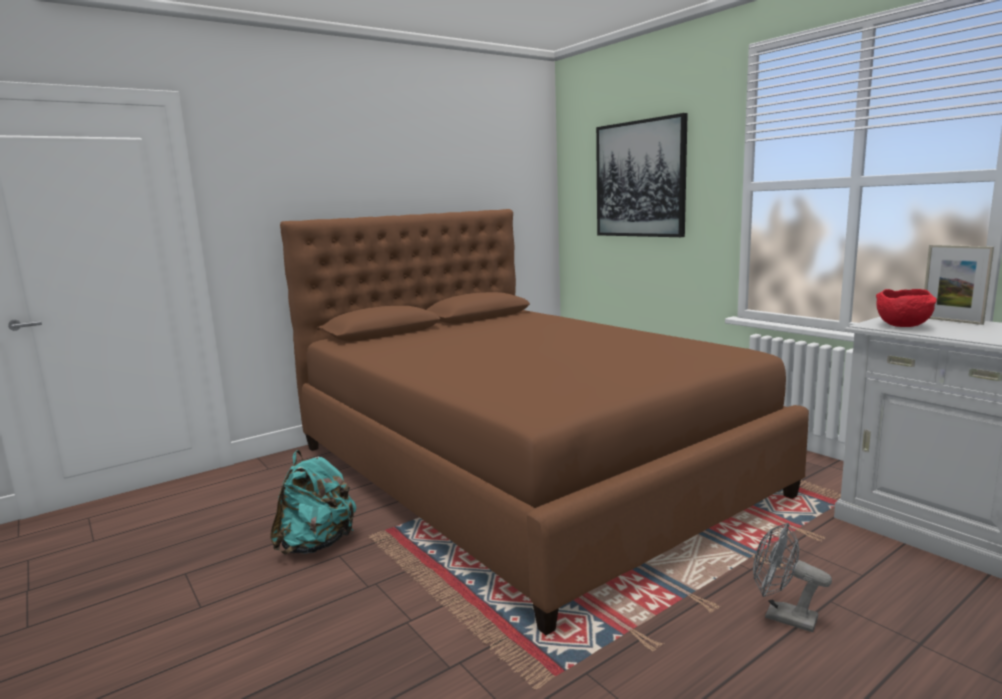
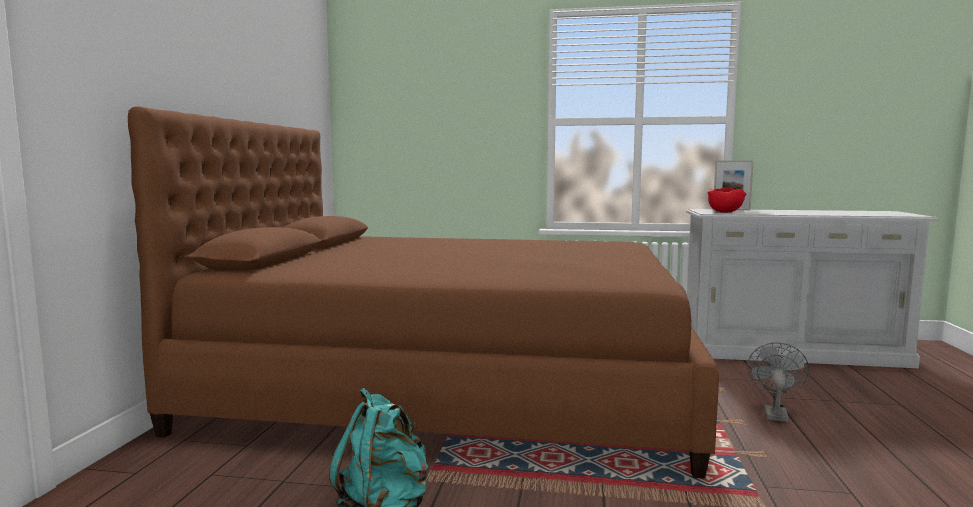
camera: 45 degrees left, 5 degrees down
picture [596,113,688,237] -> none
grey fan [753,523,832,632] -> grey fan turned 120 degrees clockwise [747,343,809,422]

